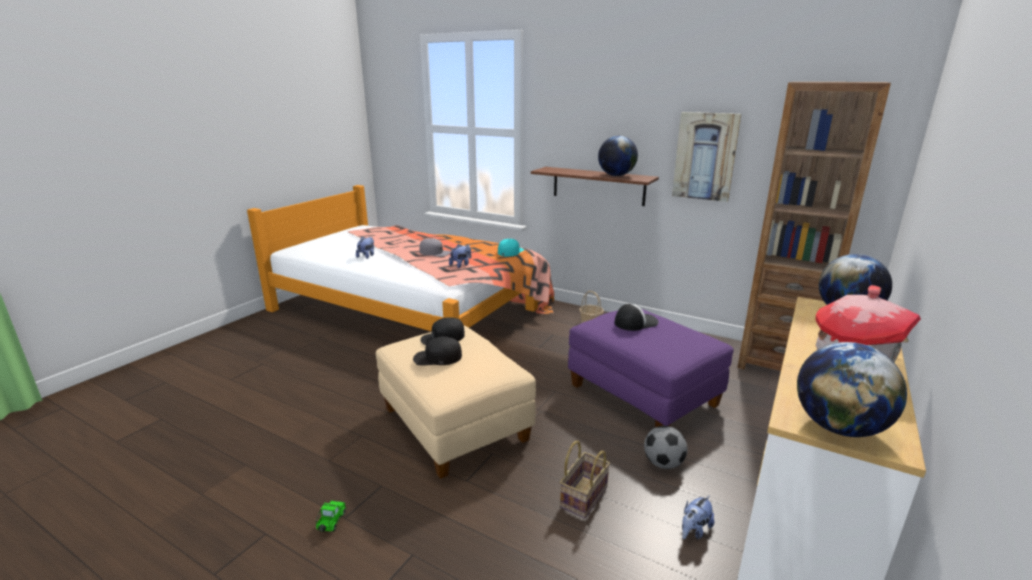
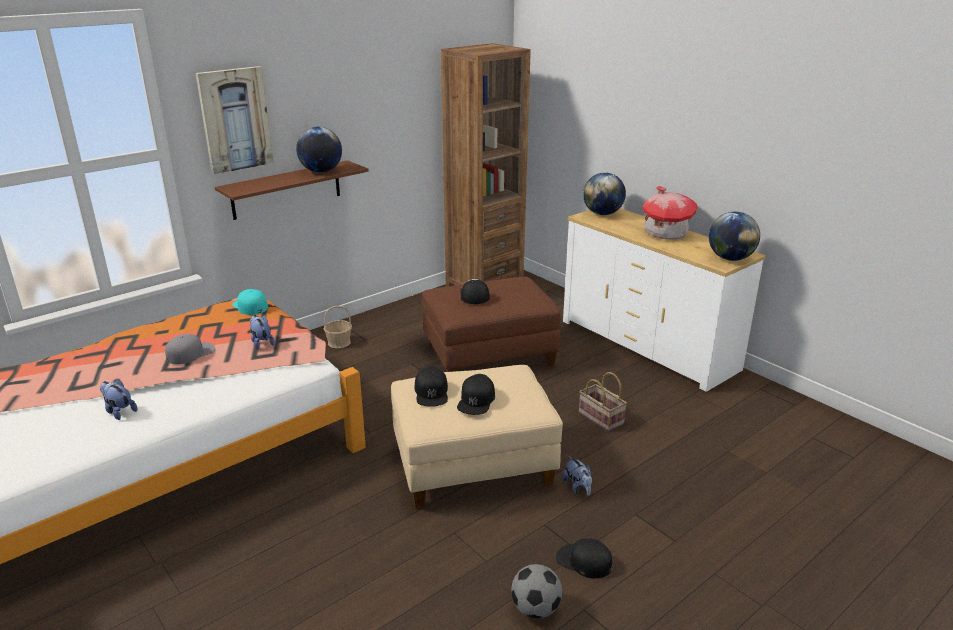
camera: 70 degrees left, 5 degrees up
toy car [316,501,347,532] -> black cap [556,539,612,579]
purple ottoman [568,309,734,428] -> brown ottoman [422,277,561,372]
football [644,426,687,469] -> football moved to [511,564,562,618]
picture [672,112,741,202] -> picture moved to [196,66,273,174]
plush toy [682,495,715,540] -> plush toy moved to [562,456,592,496]

